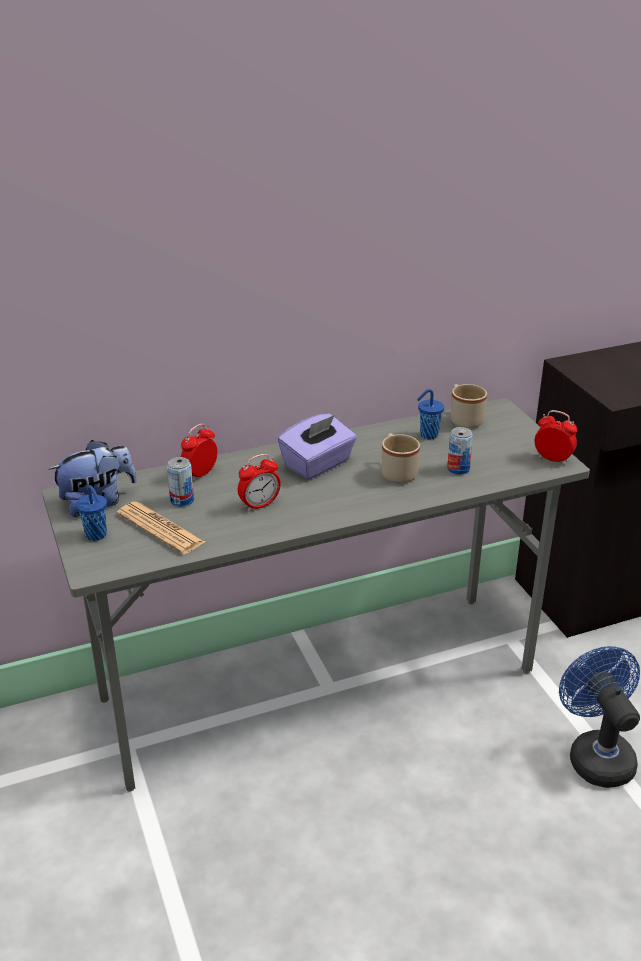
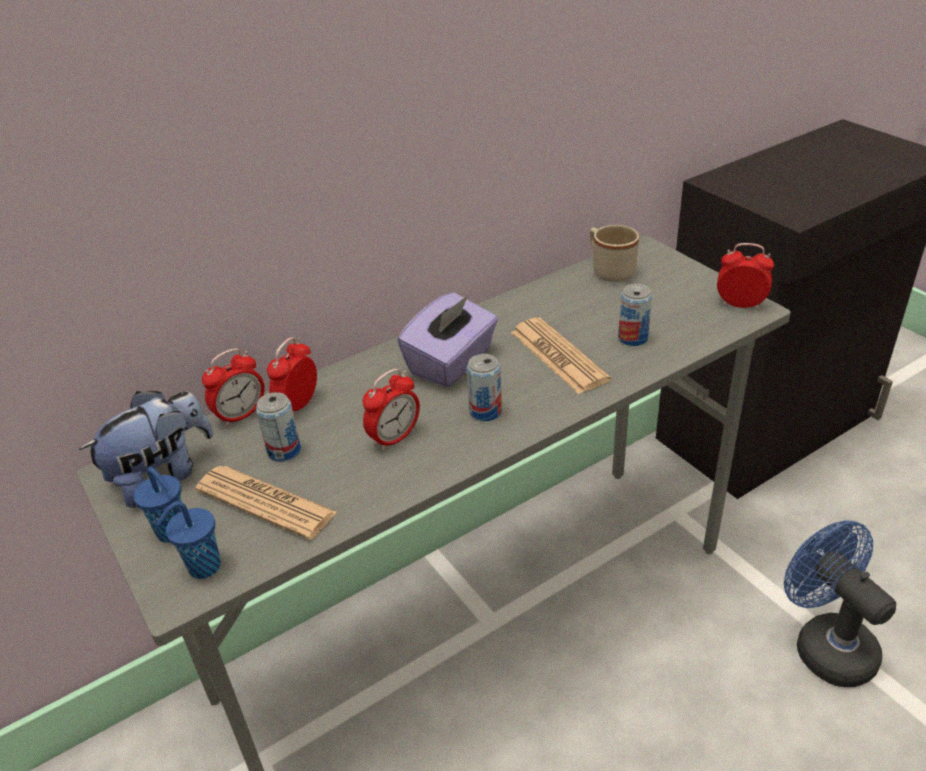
camera: 10 degrees left, 5 degrees up
beige mug [382,434,420,483] -> newspaper [511,317,611,394]
blue cup [417,389,444,439] -> blue cup moved to [156,501,221,579]
none -> alarm clock [202,348,265,427]
none -> can [467,354,502,421]

